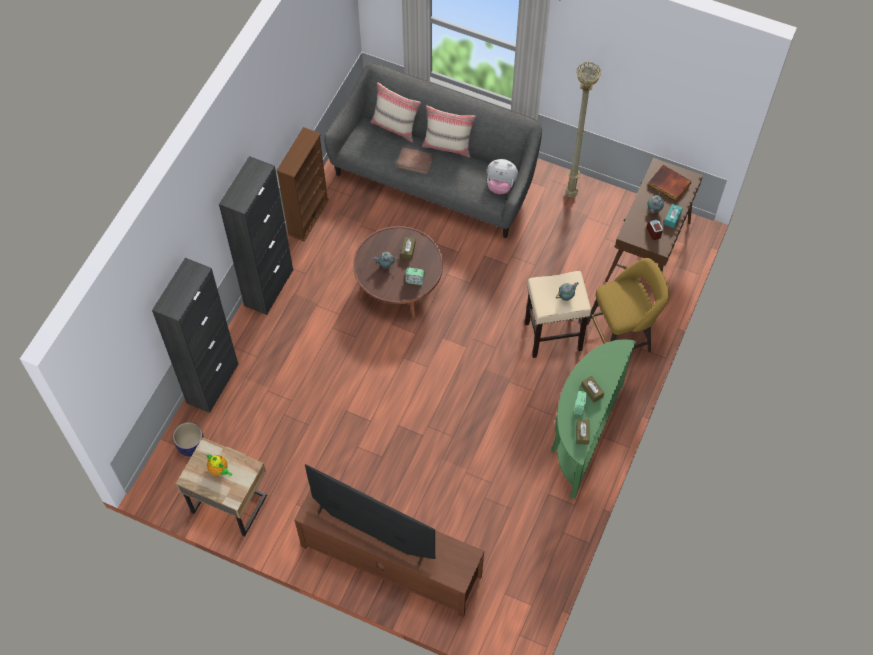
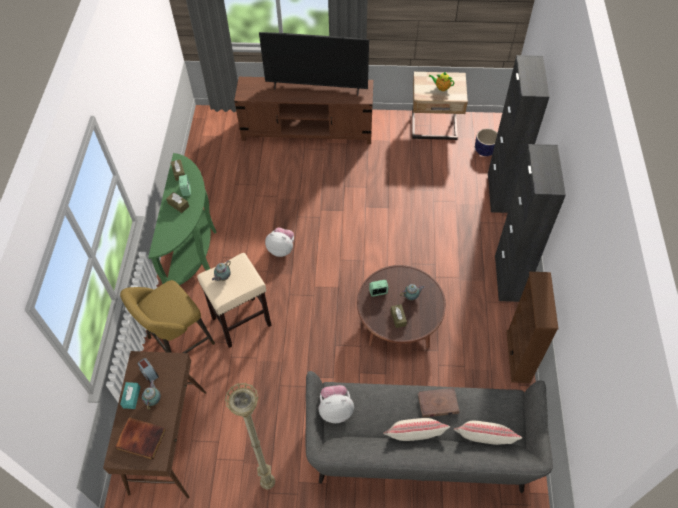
camera: 160 degrees right, 5 degrees down
none -> plush toy [265,227,294,257]

